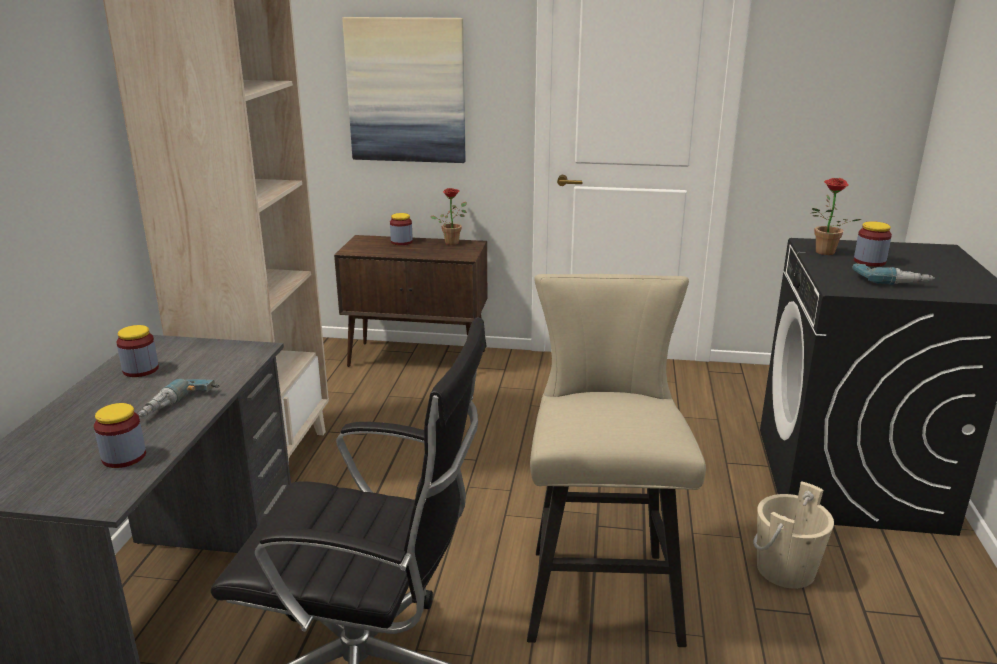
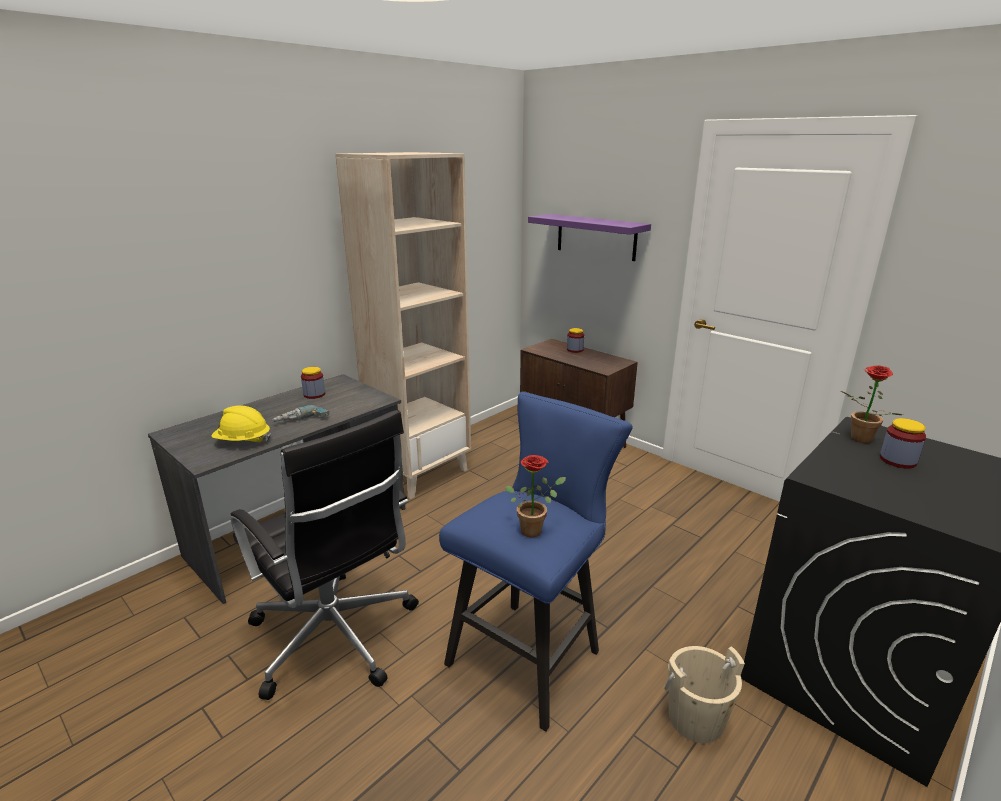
camera: 35 degrees right, 0 degrees up
jar [94,403,146,468] -> yellow hard hat [211,405,271,442]
picture [342,17,466,163] -> purple shelf [528,214,651,261]
potted plant [430,188,467,245] -> potted plant moved to [505,455,566,537]
beige stool [527,274,706,647] -> blue stool [439,392,633,732]
power drill [852,263,935,285] -> none

